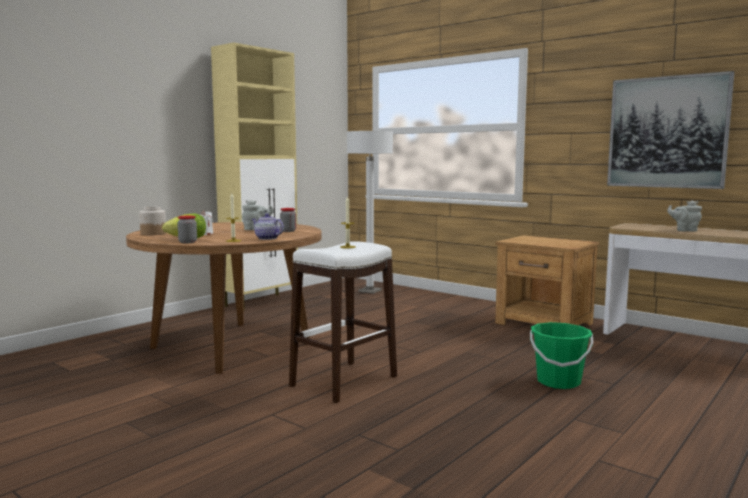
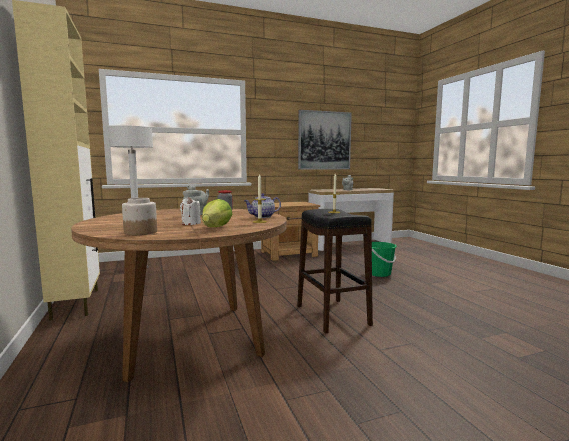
camera: 60 degrees left, 0 degrees up
jar [177,216,197,243] -> none
white stool [289,241,397,403] -> black stool [297,209,373,333]

